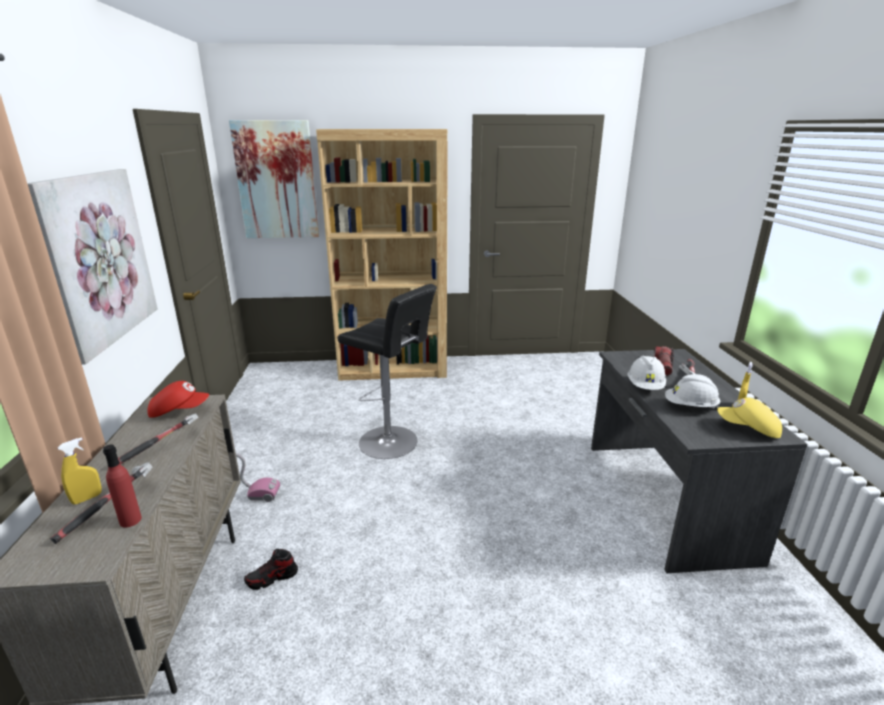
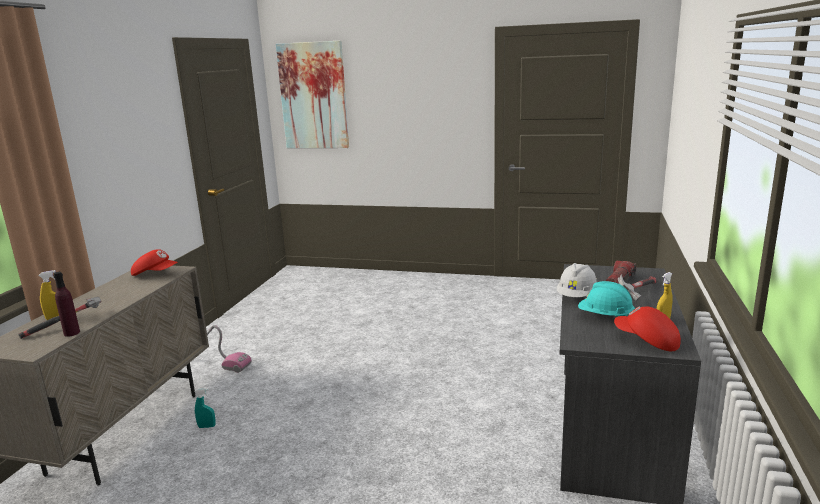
camera: 20 degrees right, 5 degrees down
picture [27,169,158,364] -> none
red bottle [103,444,142,528] -> purple bottle [53,272,80,337]
hammer [118,413,198,464] -> none
shoe [244,549,298,590] -> turquoise spray bottle [195,388,216,428]
brown bookcase [316,129,448,381] -> none
black stool [337,284,437,459] -> none
white hard hat [665,374,721,408] -> turquoise hard hat [578,281,635,317]
yellow cap [717,397,782,438] -> red cap [614,307,681,351]

